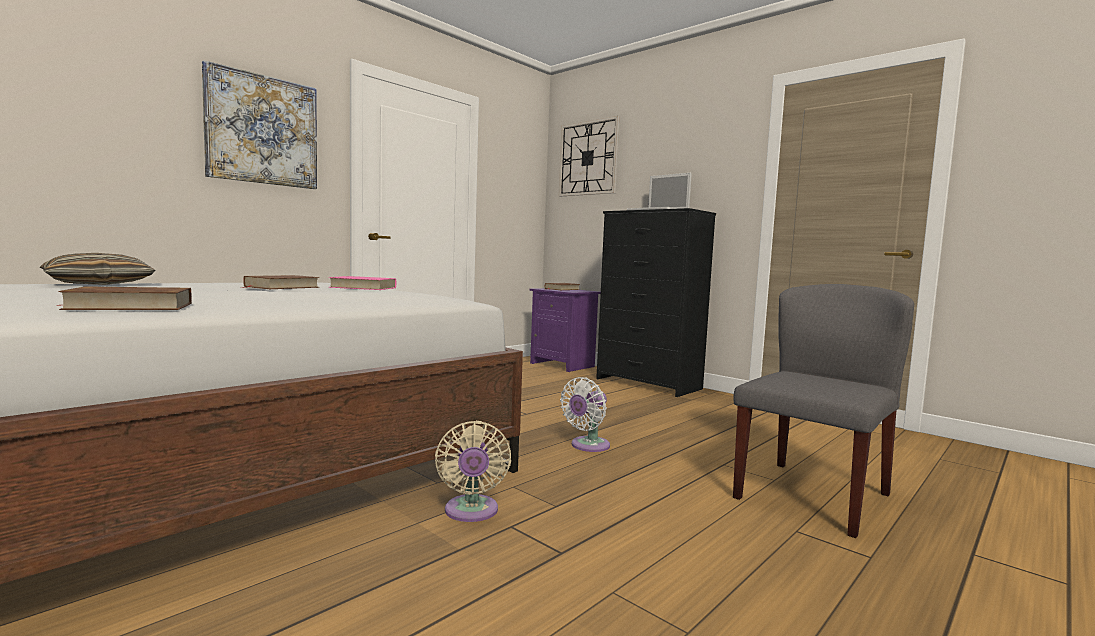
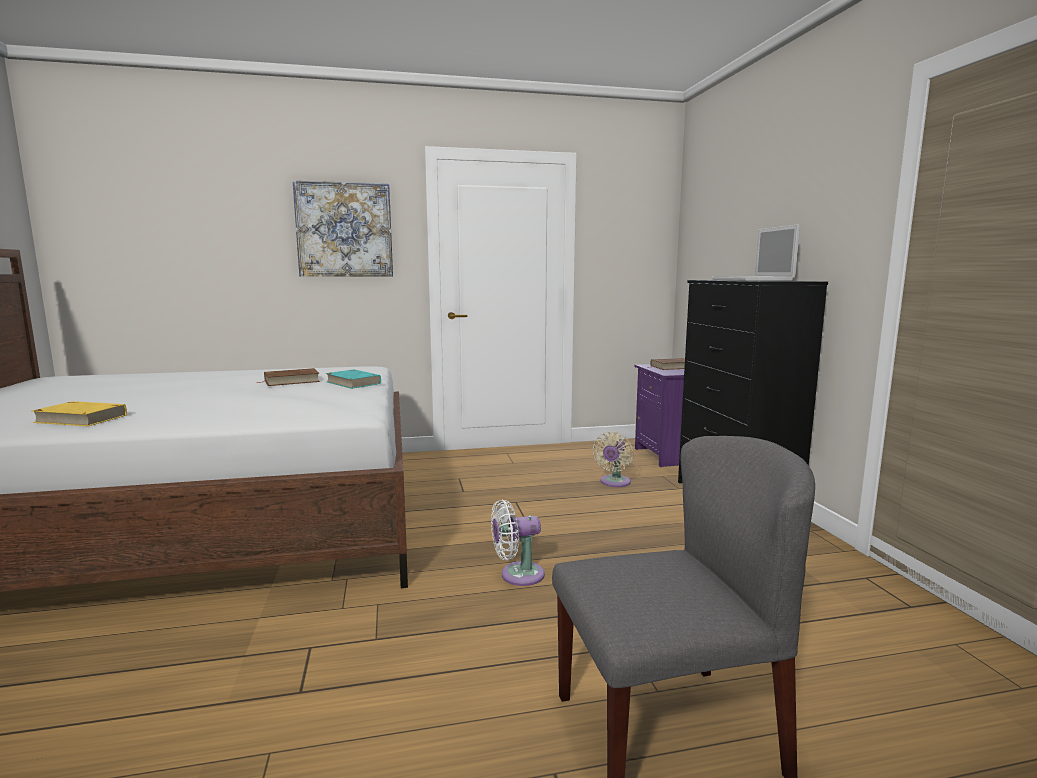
camera: 35 degrees right, 5 degrees up
pillow [40,253,156,285] -> none
brown book [58,286,192,310] -> yellow book [32,401,127,426]
pink book [328,276,396,290] -> turquoise book [325,369,381,389]
beige fan [435,421,511,522] -> beige fan moved to [593,432,633,487]
wall clock [559,116,620,197] -> none

